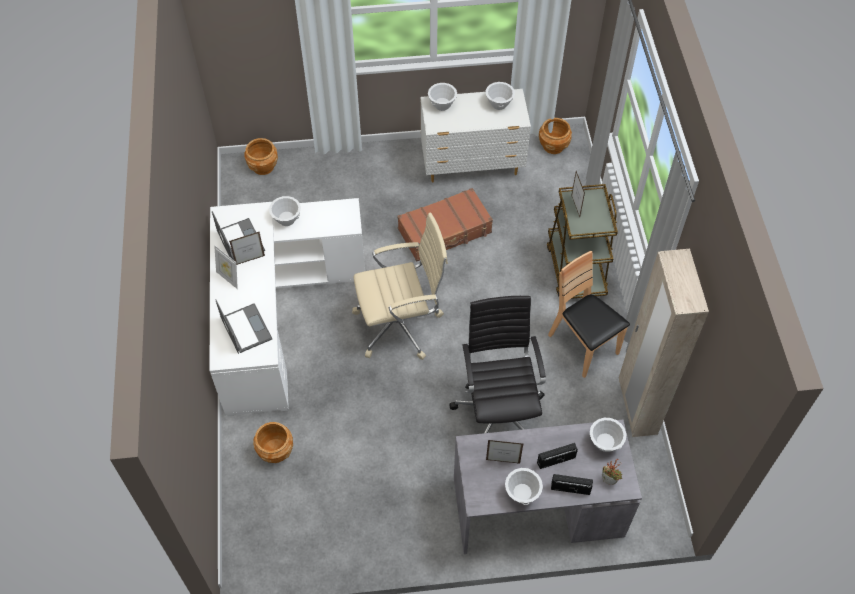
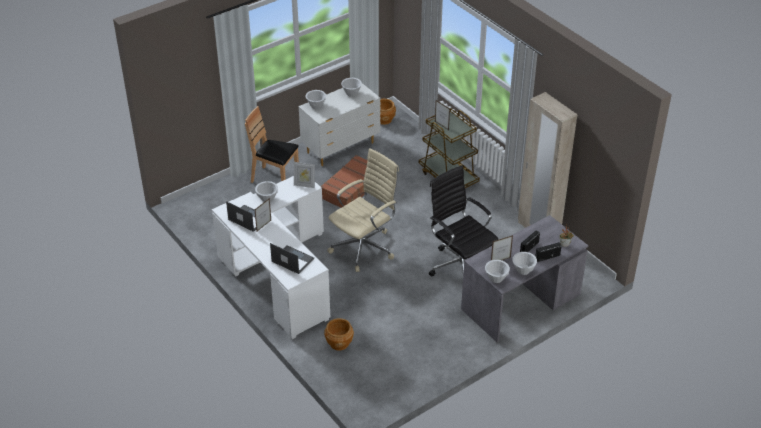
camera: 30 degrees left, 15 degrees down
picture frame [214,245,238,289] -> picture frame moved to [294,162,315,188]
brown planter [244,138,278,175] -> none
brown chair [548,251,630,378] -> brown chair moved to [245,106,299,183]
white bowl [590,418,627,452] -> white bowl moved to [485,260,510,283]

